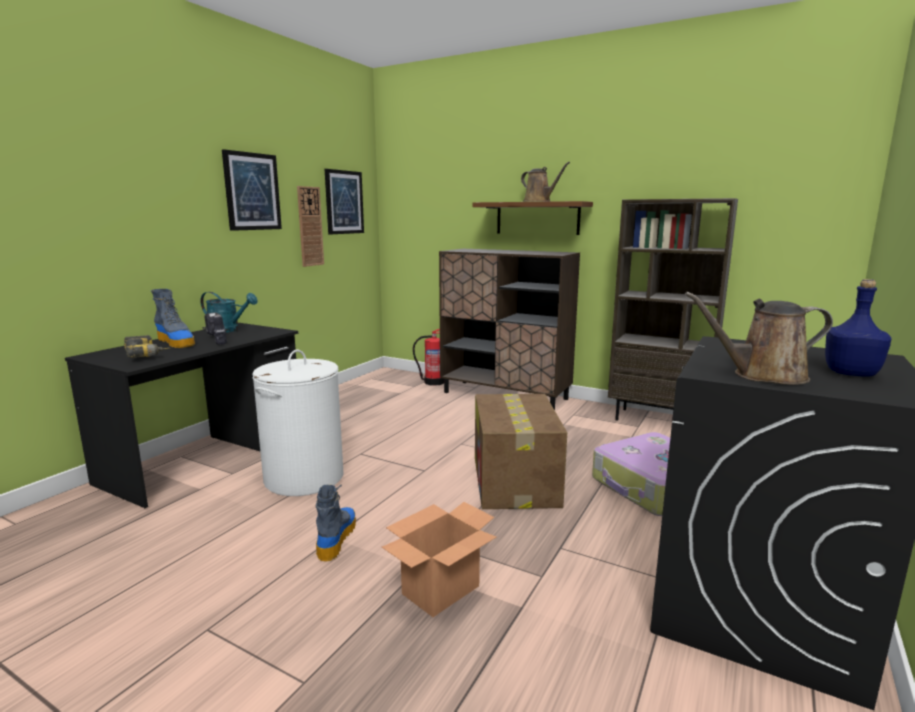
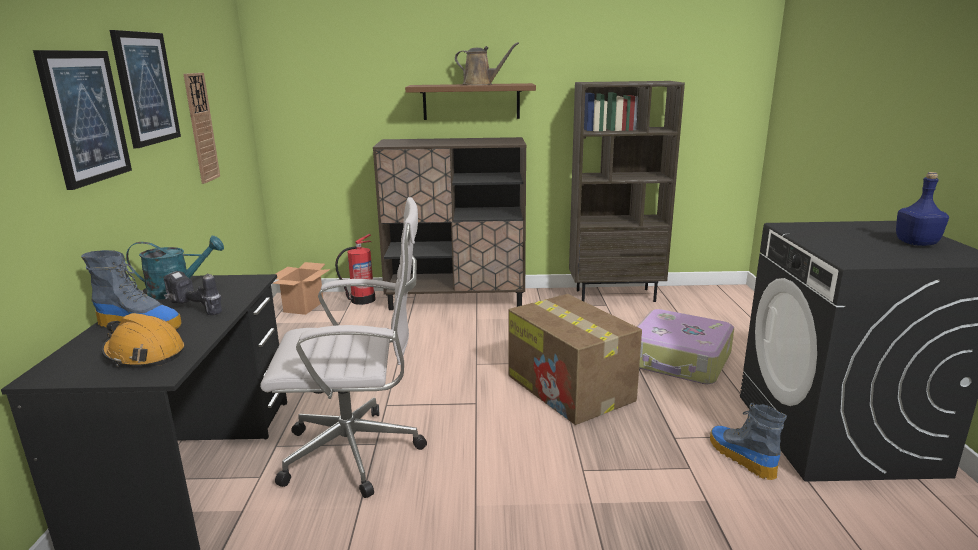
camera: 30 degrees left, 5 degrees up
power drill [124,335,170,358] -> orange hard hat [102,313,184,367]
white laundry basket [252,349,344,496] -> white office chair [260,197,427,498]
boot [316,485,356,561] -> boot moved to [710,402,787,480]
picture [325,169,364,234] -> picture moved to [33,50,132,190]
cardboard box [382,502,496,617] -> cardboard box moved to [272,262,331,315]
brown watering can [685,292,833,385] -> none

